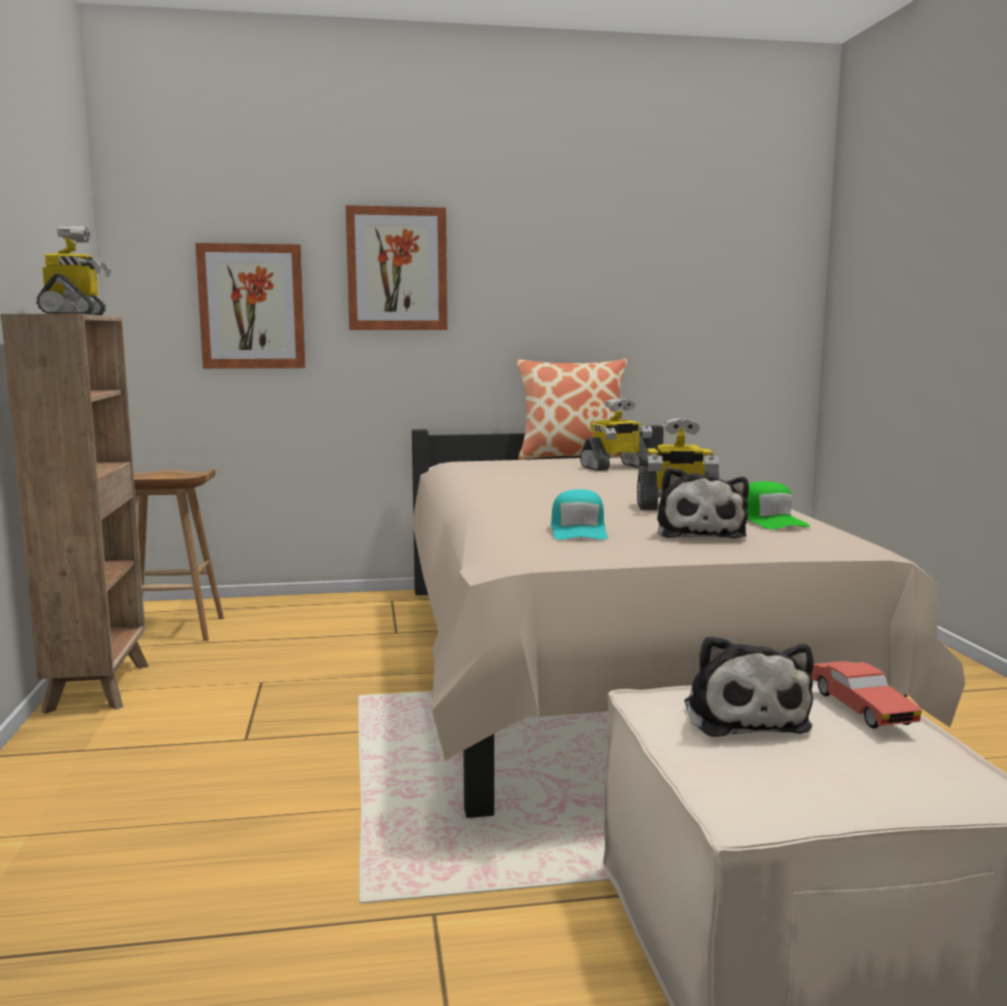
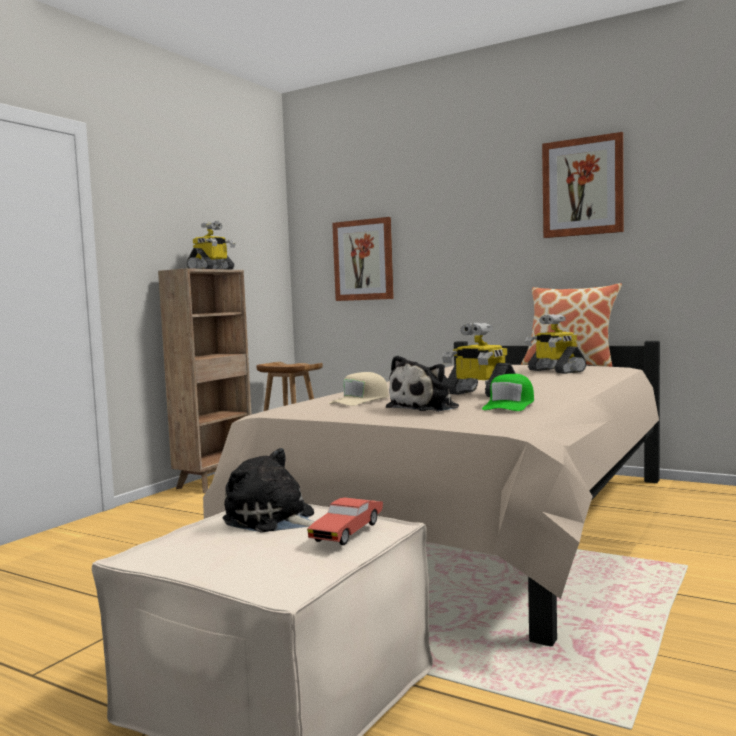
camera: 40 degrees right, 5 degrees down
picture [346,205,447,330] -> picture moved to [542,132,624,238]
turquoise cap [551,489,608,540] -> beige cap [328,372,389,406]
toy robot [580,398,653,471] -> toy robot turned 45 degrees clockwise [525,314,587,374]
plush toy [684,635,814,737] -> plush toy turned 90 degrees clockwise [222,448,314,532]

